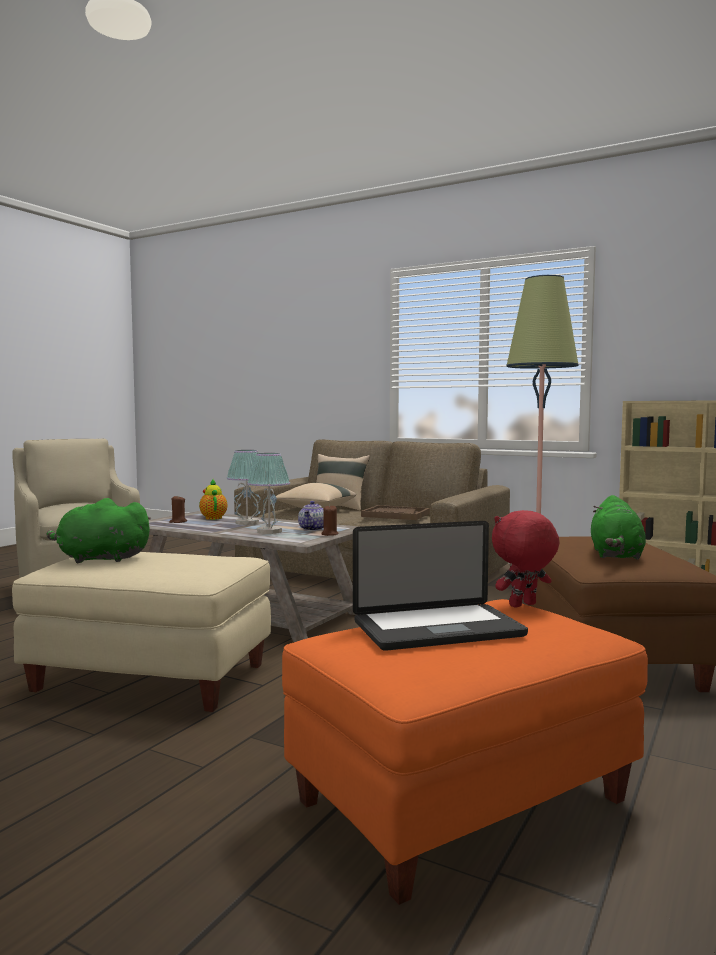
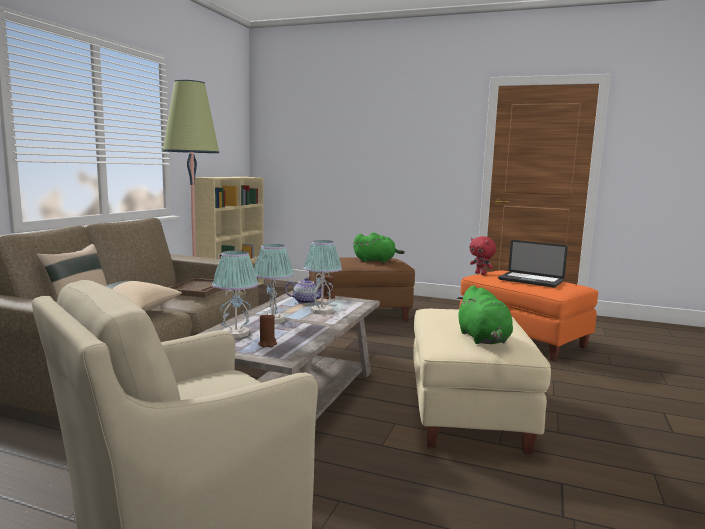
camera: 100 degrees left, 5 degrees up
teapot [199,479,228,520] -> table lamp [212,251,259,338]
laptop [353,521,528,651] -> laptop turned 150 degrees clockwise [498,240,568,288]

